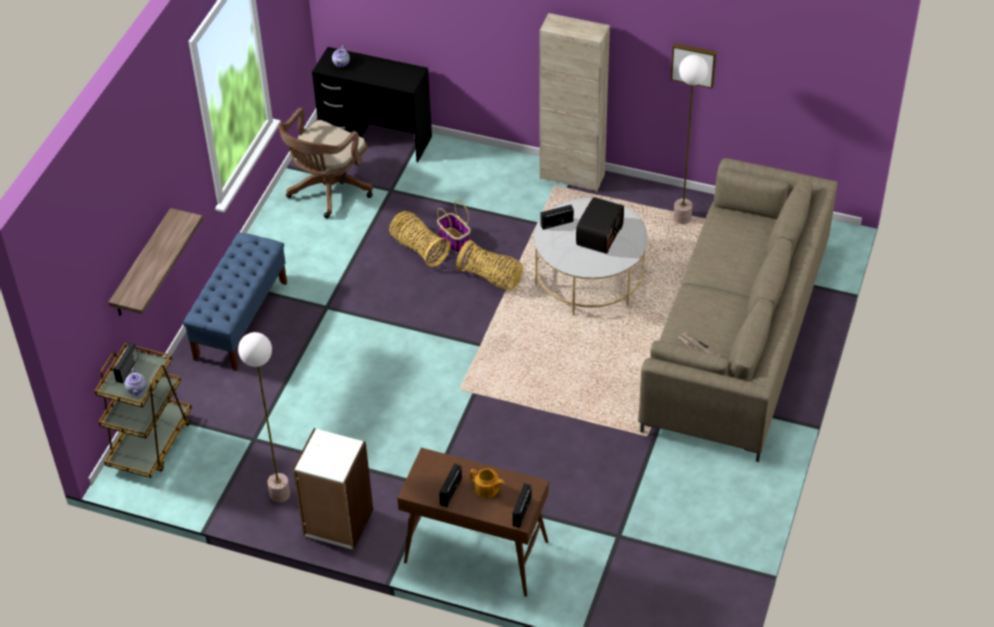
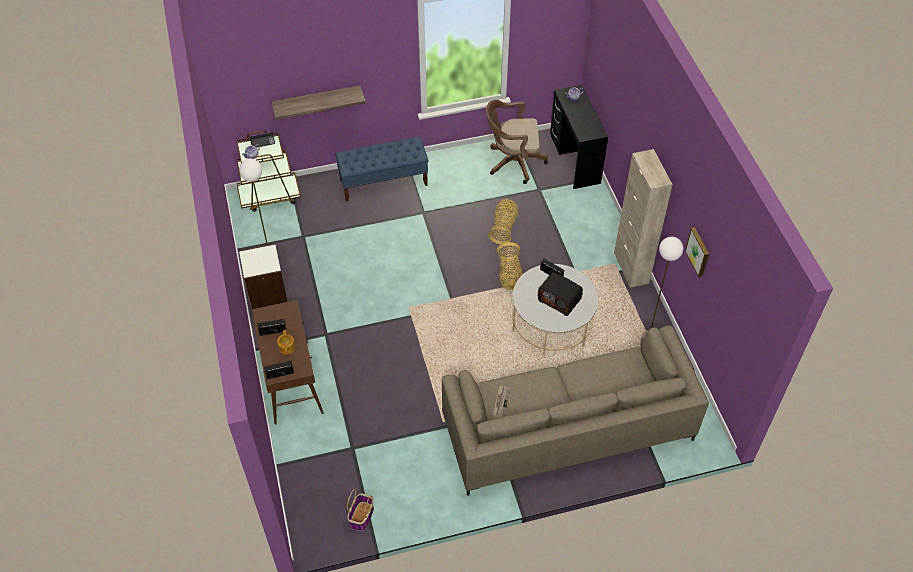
camera: 55 degrees right, 5 degrees up
basket [437,200,471,253] -> basket moved to [347,489,374,531]
radio [576,197,624,254] -> radio turned 45 degrees clockwise [538,272,583,316]

